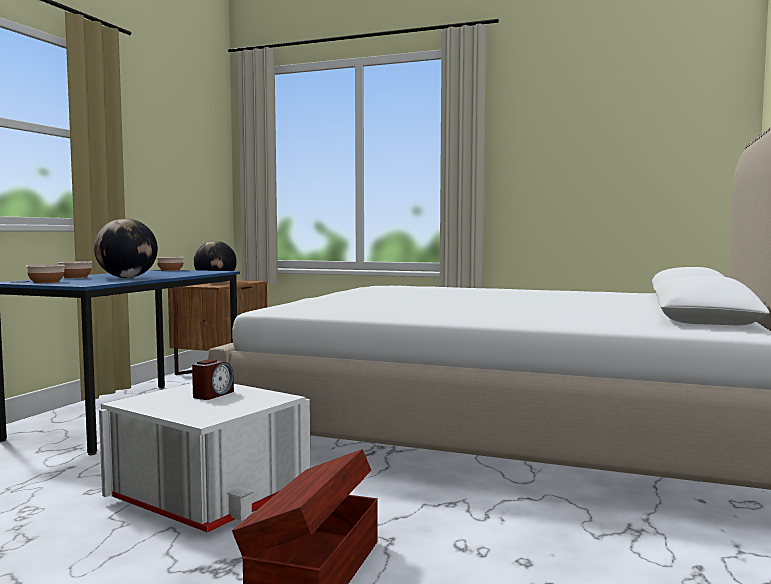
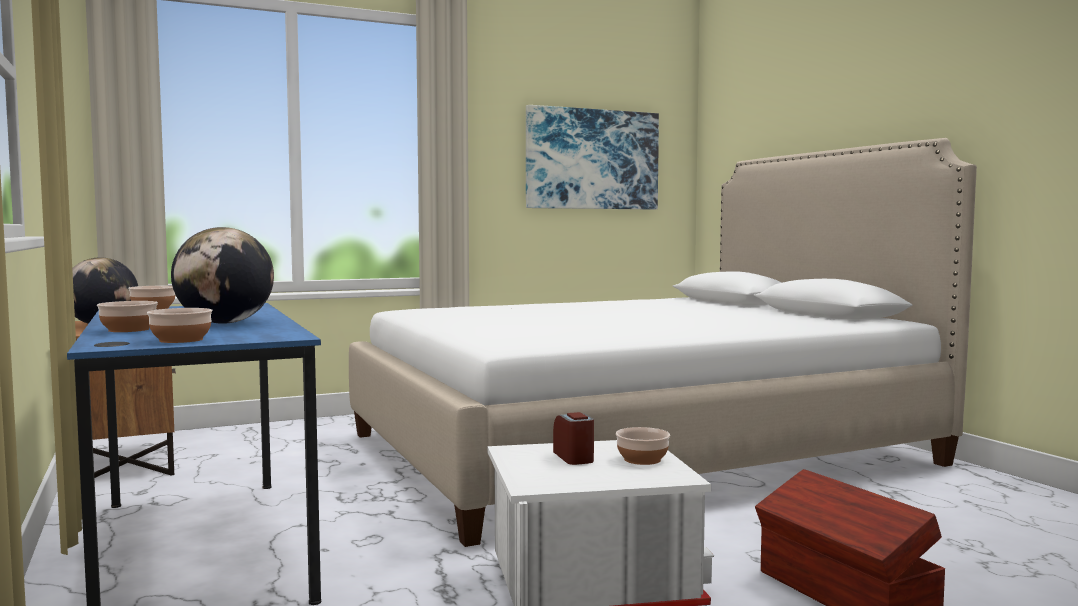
camera: 45 degrees left, 0 degrees up
none -> picture [526,105,659,209]
none -> bowl [616,427,670,465]

